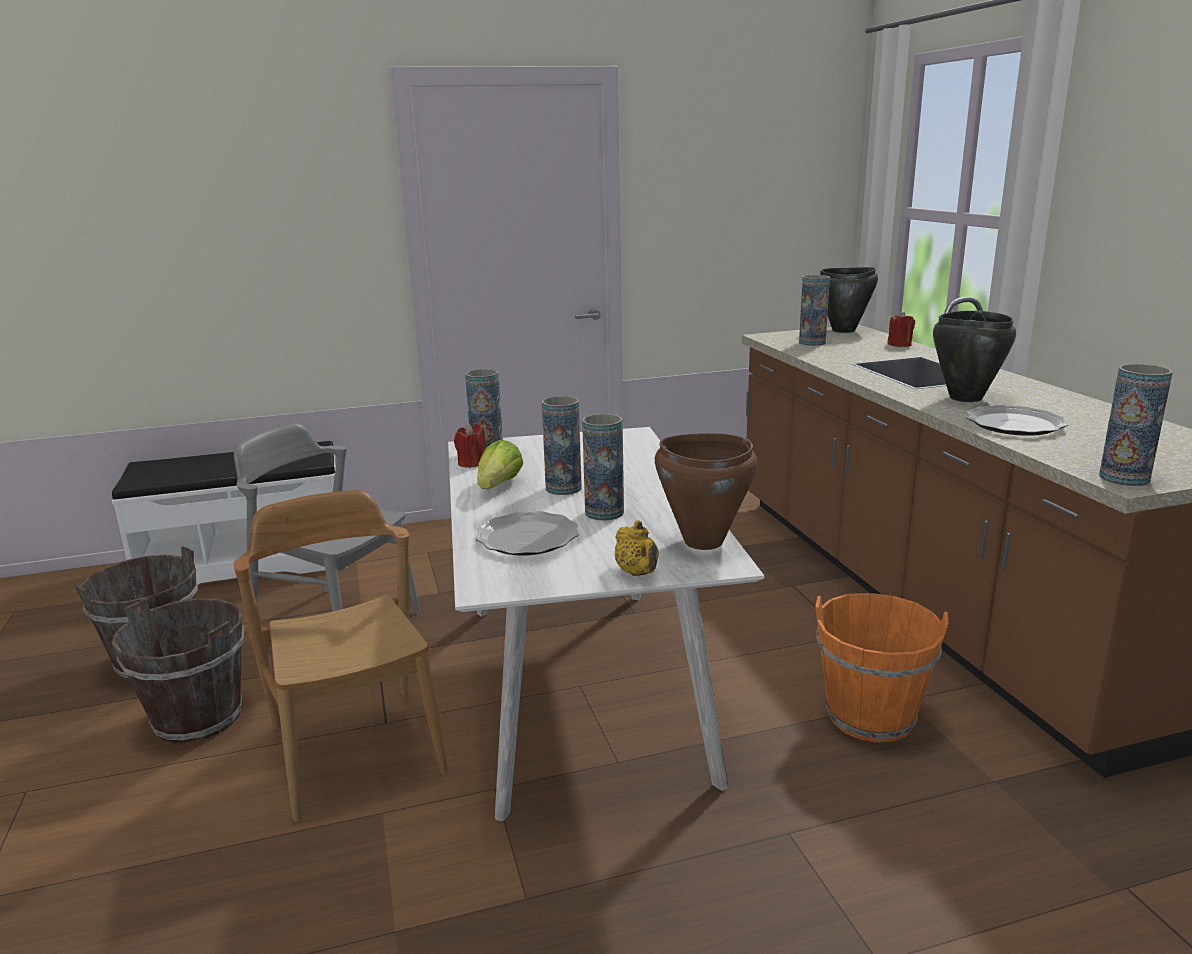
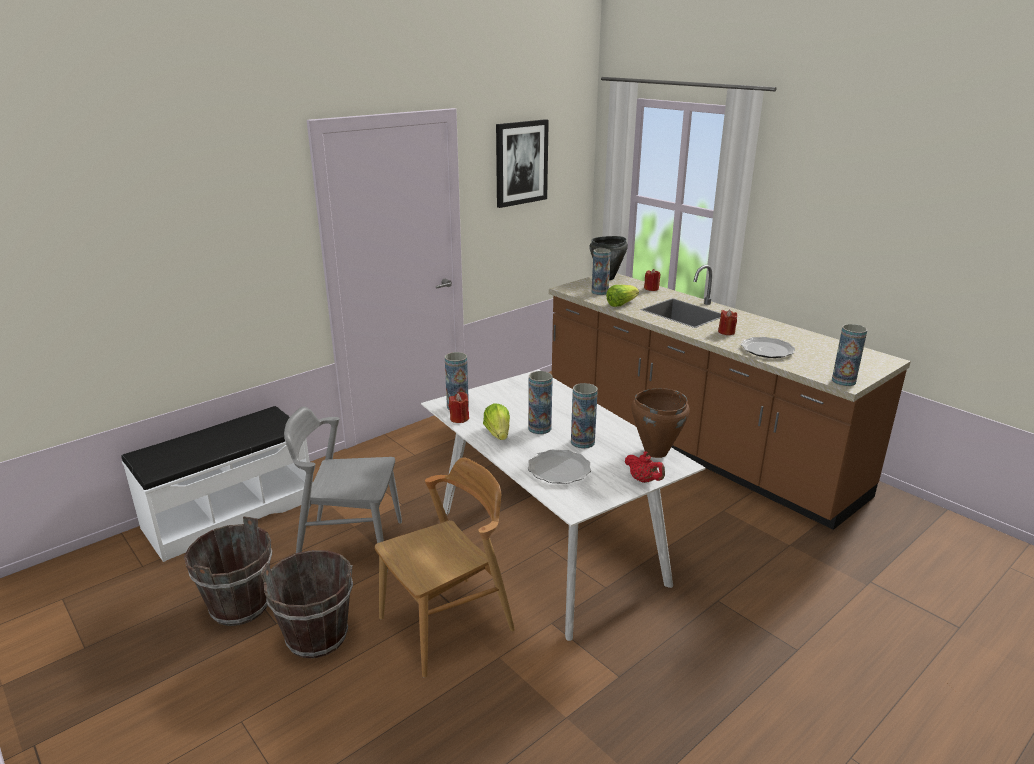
camera: 25 degrees left, 5 degrees up
brown chair [234,490,448,821] -> brown chair turned 105 degrees clockwise [375,457,515,678]
yellow teapot [614,520,659,576] -> red teapot [625,451,665,483]
orange bucket [815,593,949,742] -> none
black cooking pot [933,310,1016,402] -> red candle [718,310,737,335]
none -> picture [496,119,549,208]
none -> lettuce [606,285,639,307]

